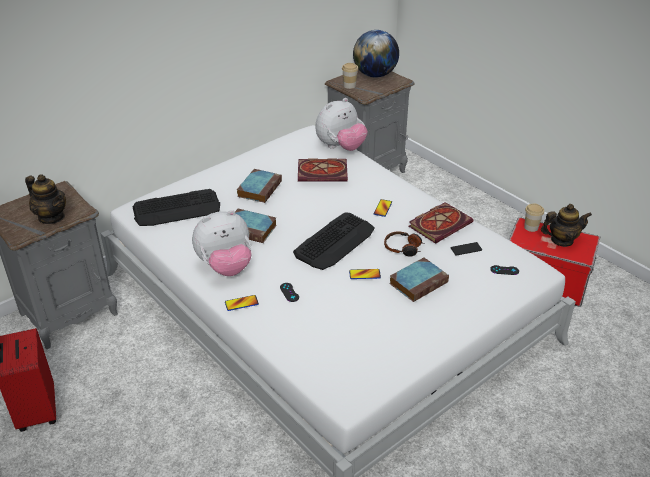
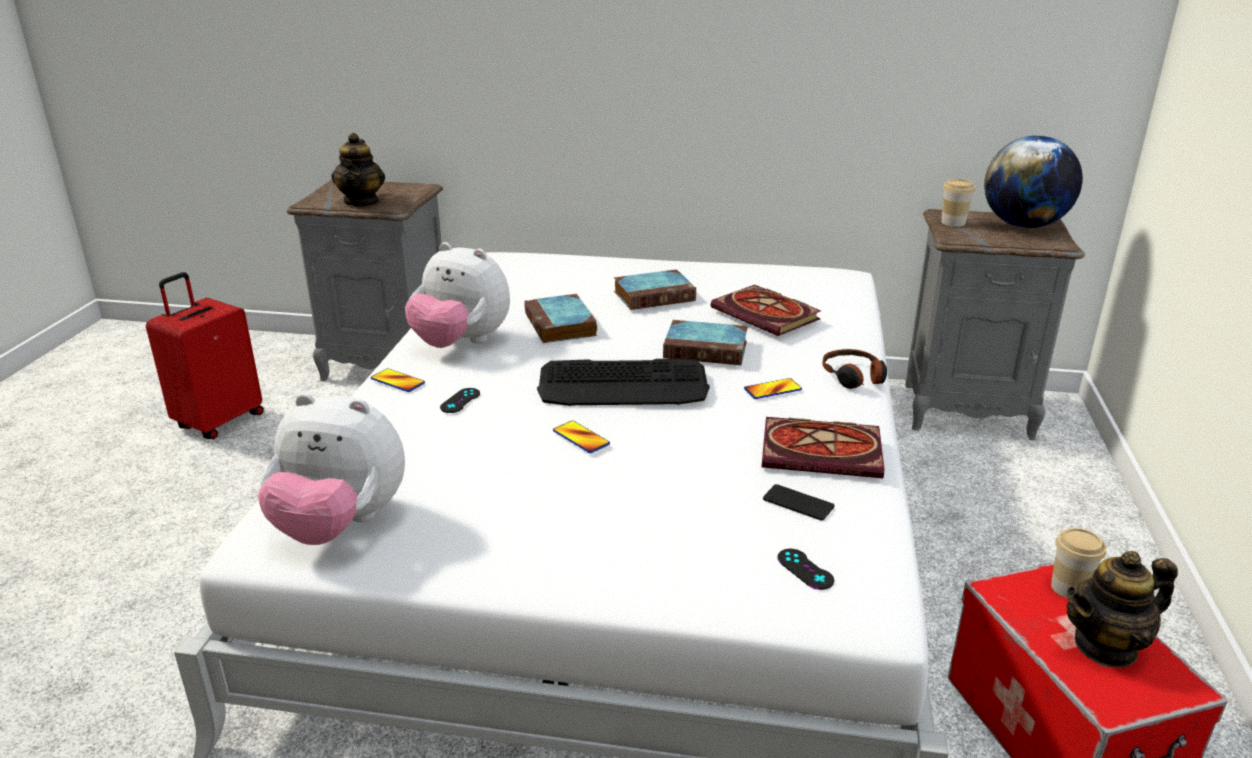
camera: 50 degrees right, 10 degrees down
keyboard [133,189,220,226] -> none
plush toy [316,98,368,151] -> plush toy moved to [258,393,405,545]
headphones [384,231,424,257] -> headphones moved to [822,349,887,389]
book [389,258,449,302] -> book moved to [663,320,748,365]
teapot [541,204,592,247] -> teapot turned 120 degrees clockwise [1066,551,1178,668]

